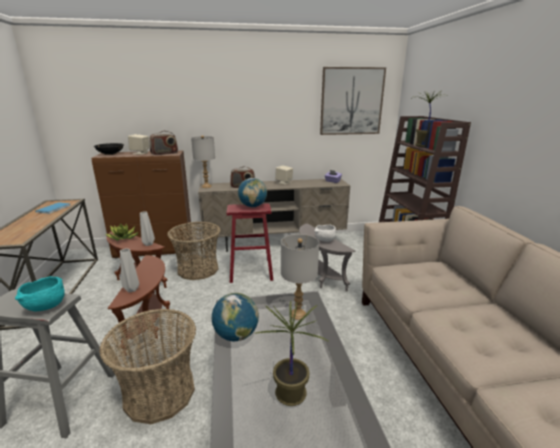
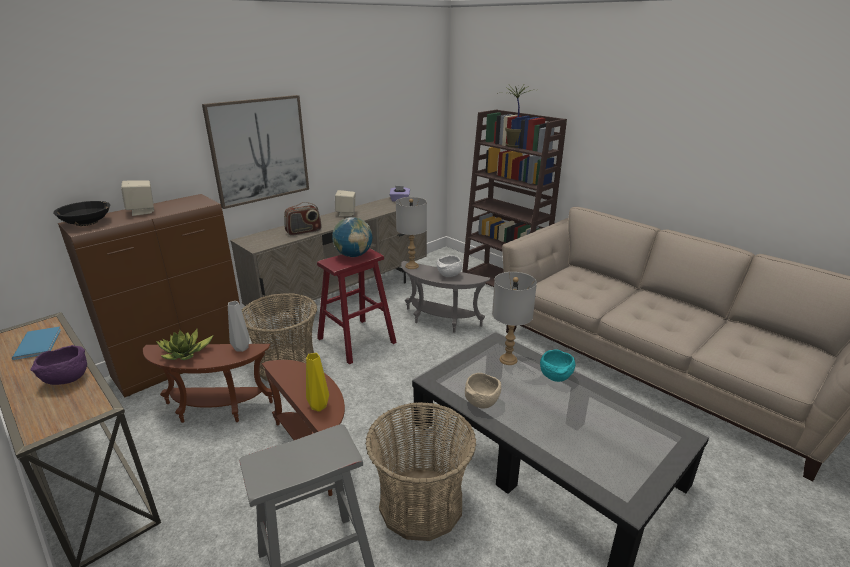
camera: 35 degrees left, 5 degrees up
turquoise bowl [15,276,65,311] -> turquoise bowl moved to [540,349,575,382]
grey vase [120,248,139,292] -> yellow vase [306,353,329,412]
radio [149,131,178,155] -> none
grey table lamp [191,135,215,188] -> grey table lamp moved to [396,197,427,269]
globe [212,293,259,341] -> beige bowl [465,373,501,409]
potted plant [256,301,328,406] -> none
picture [320,67,386,135] -> picture moved to [202,95,309,209]
none -> purple bowl [30,345,87,385]

